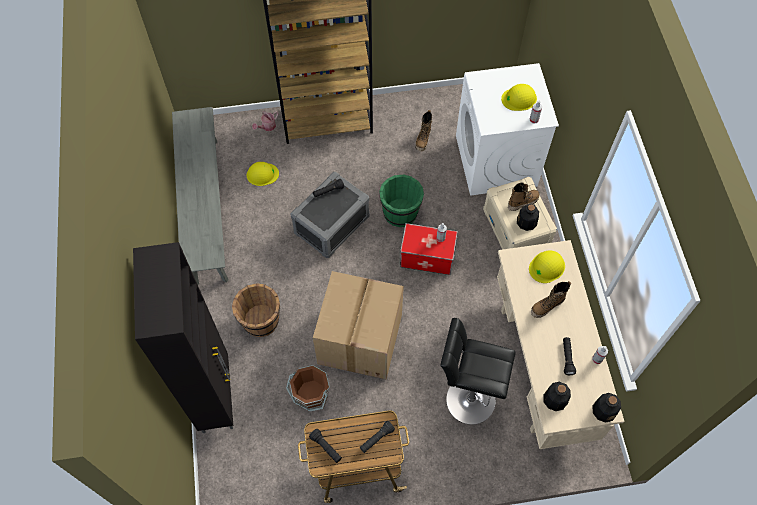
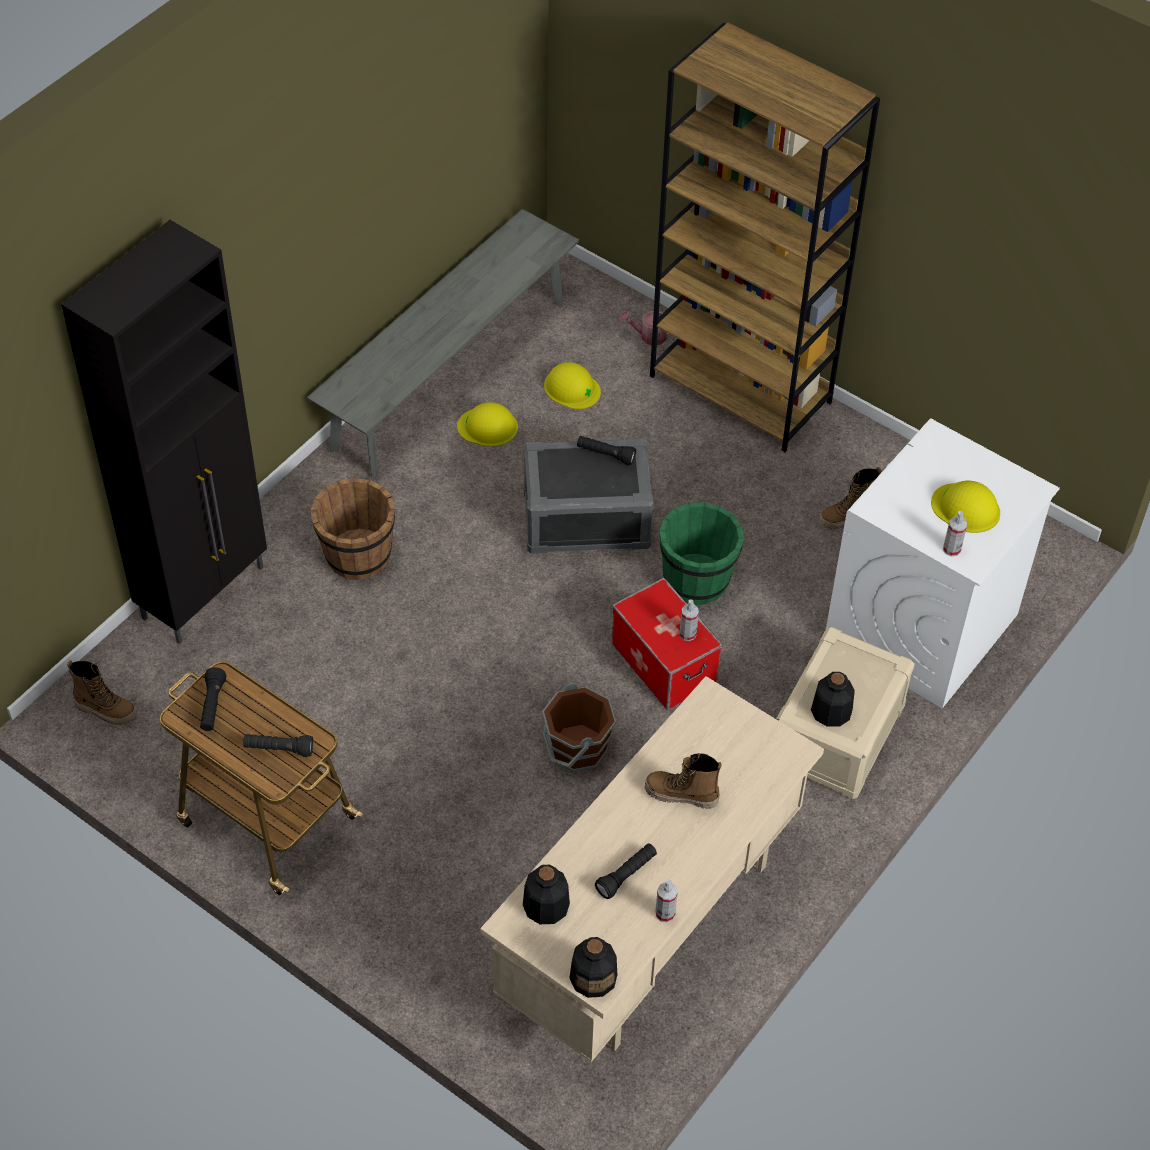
camera: 45 degrees right, 10 degrees down
brown bucket [286,365,330,412] -> brown bucket moved to [542,683,616,772]
cardboard box [313,271,404,379] -> none
black stool [440,318,516,425] -> none
boot [508,182,540,211] -> boot moved to [67,660,137,725]
yellow hard hat [529,250,565,283] -> yellow hard hat moved to [457,402,518,446]

